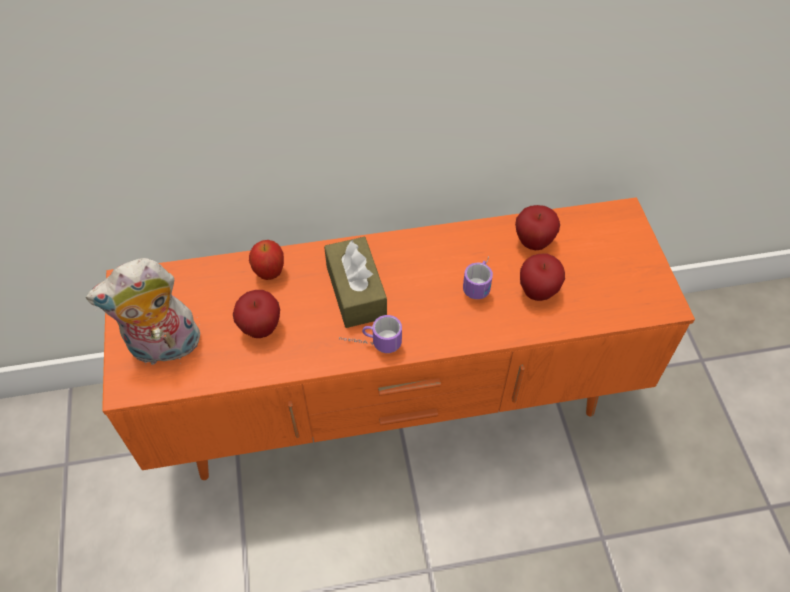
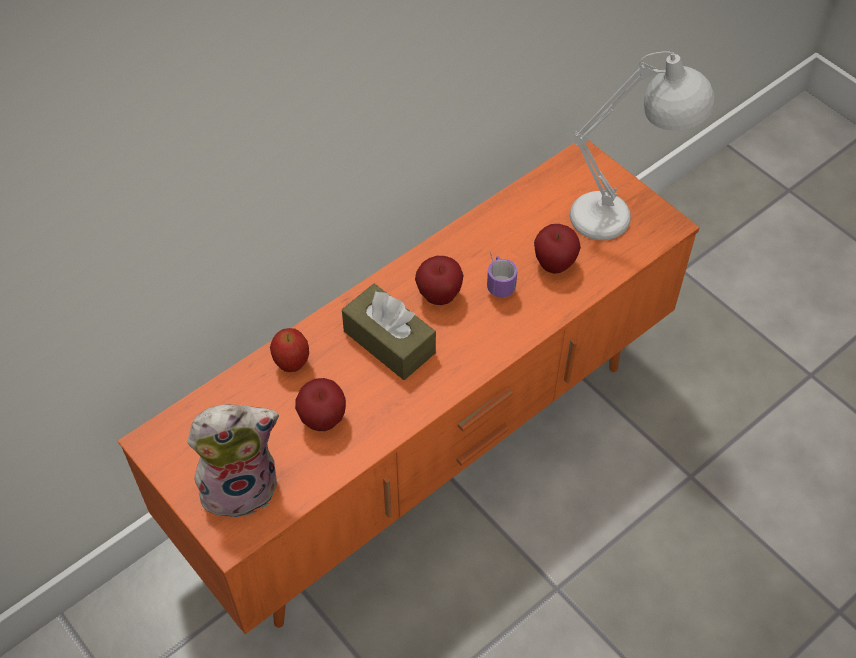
camera: 30 degrees left, 0 degrees up
plush toy [86,258,200,365] -> plush toy turned 150 degrees counterclockwise [187,404,279,518]
mug [339,315,402,353] -> none
apple [515,205,560,250] -> apple moved to [415,256,464,305]
none -> white table lamp [570,51,715,240]

